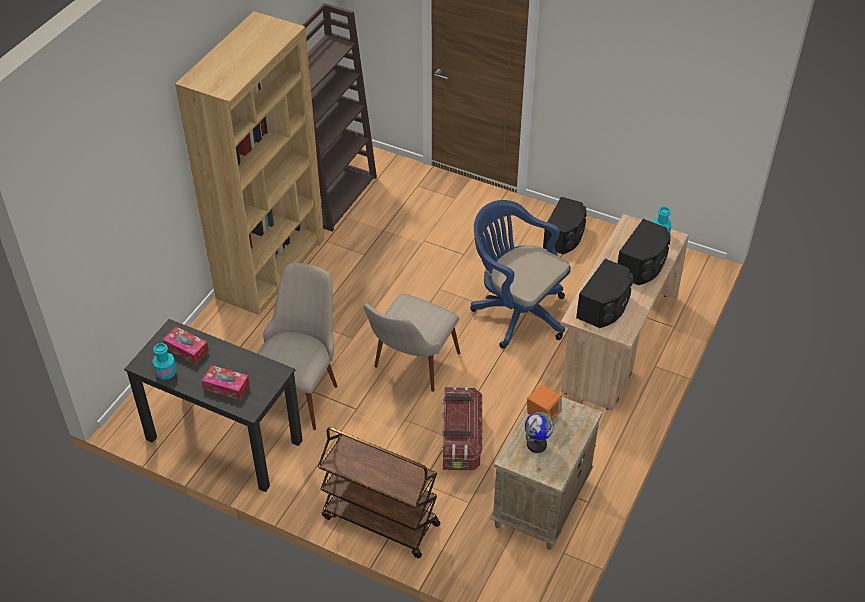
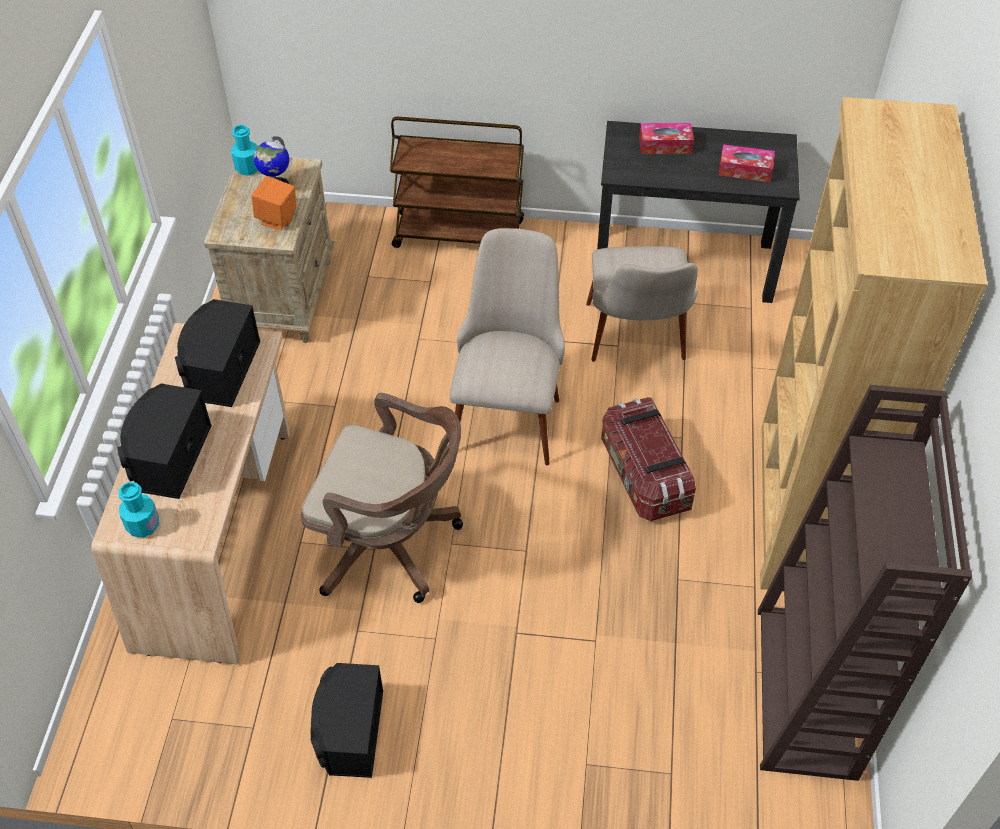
camera: 160 degrees right, 5 degrees up
turquoise bottle [152,343,177,380] -> turquoise bottle moved to [231,125,258,176]
storage box [442,386,482,470] -> storage box moved to [601,397,696,521]
blue office chair [470,200,571,349] -> brown office chair [301,393,463,603]

